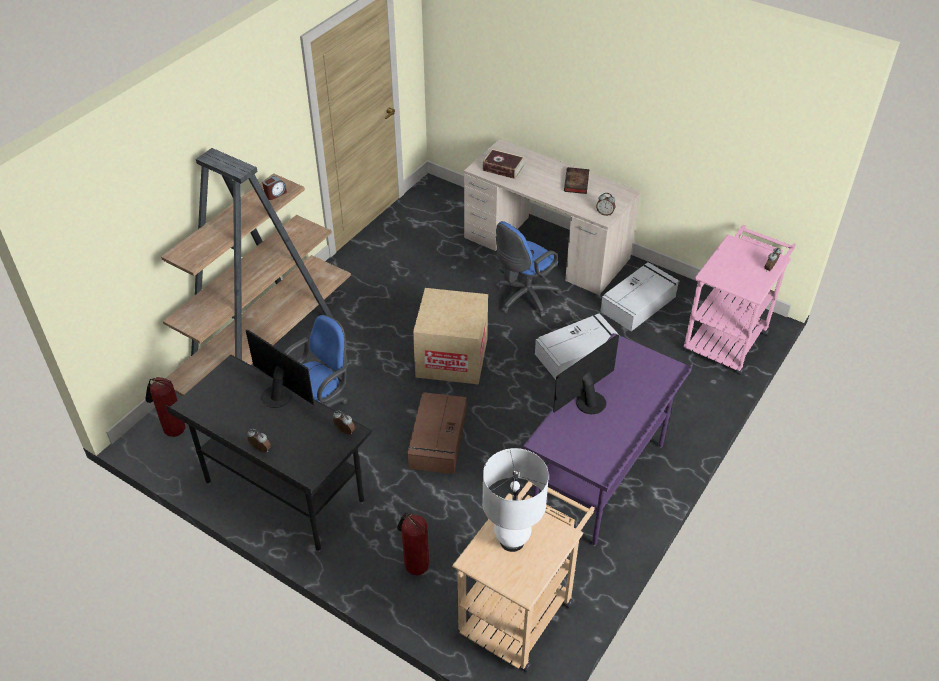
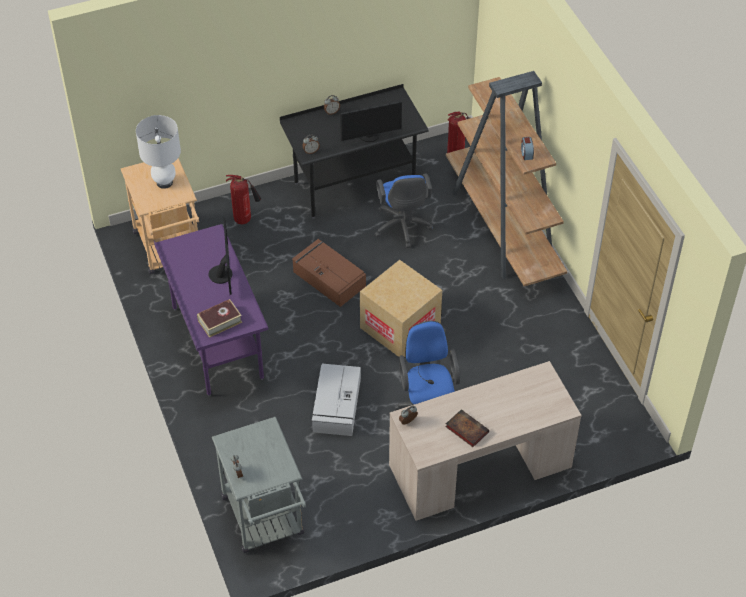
camera: 125 degrees right, 5 degrees up
book [483,149,525,179] -> book moved to [197,299,242,338]
grey storage box [600,262,679,331] -> none
pink cart [682,225,796,375] -> grey cart [212,417,306,553]

